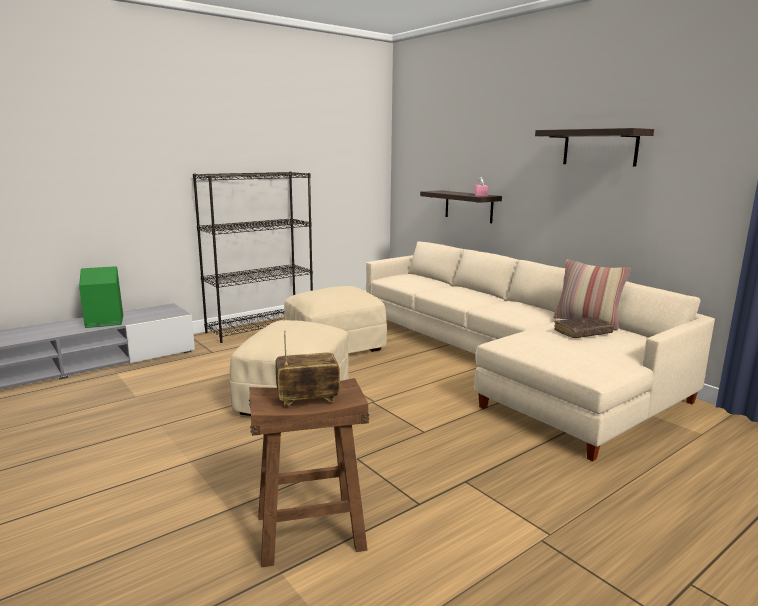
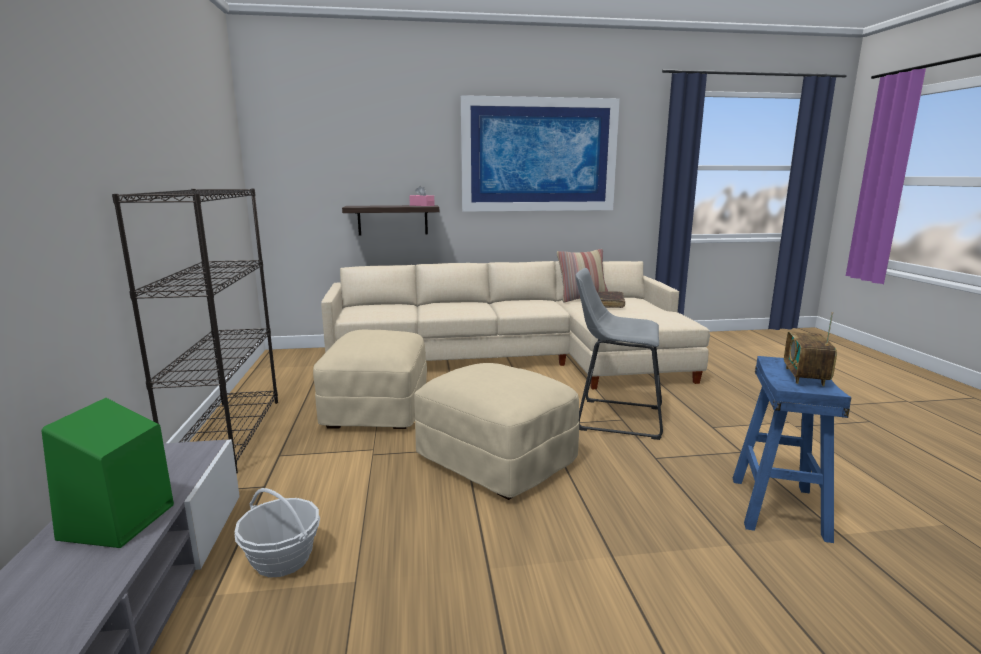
camera: 60 degrees left, 0 degrees up
brown stool [249,378,369,567] -> blue stool [733,356,851,543]
shelf [535,128,654,167] -> picture [461,95,620,212]
none -> basket [234,488,320,577]
none -> grey stool [576,268,663,440]

